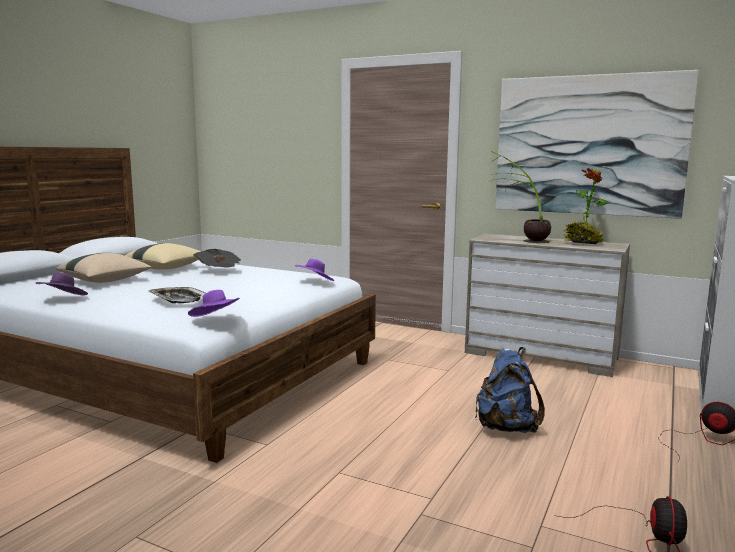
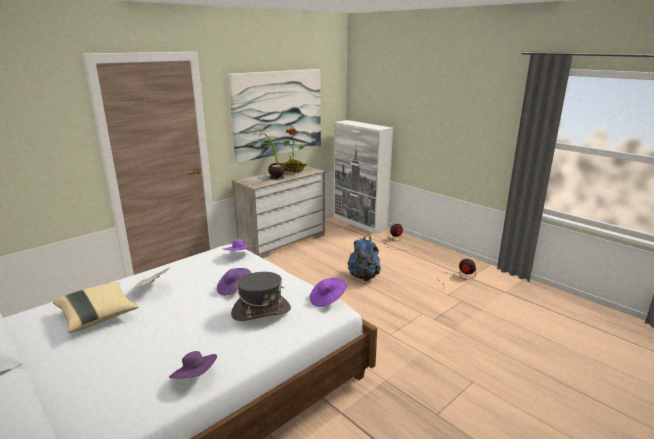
camera: 70 degrees left, 10 degrees up
beige pillow [56,253,152,283] -> none
tray [147,287,206,303] -> grey hat [231,272,291,321]
none -> purple hat [217,268,251,296]

